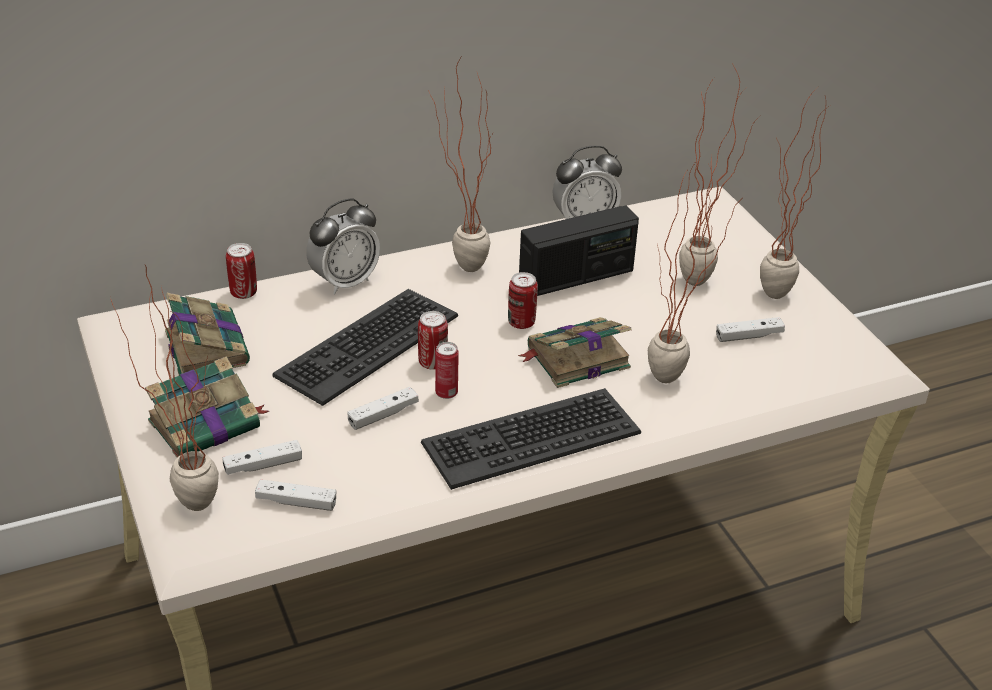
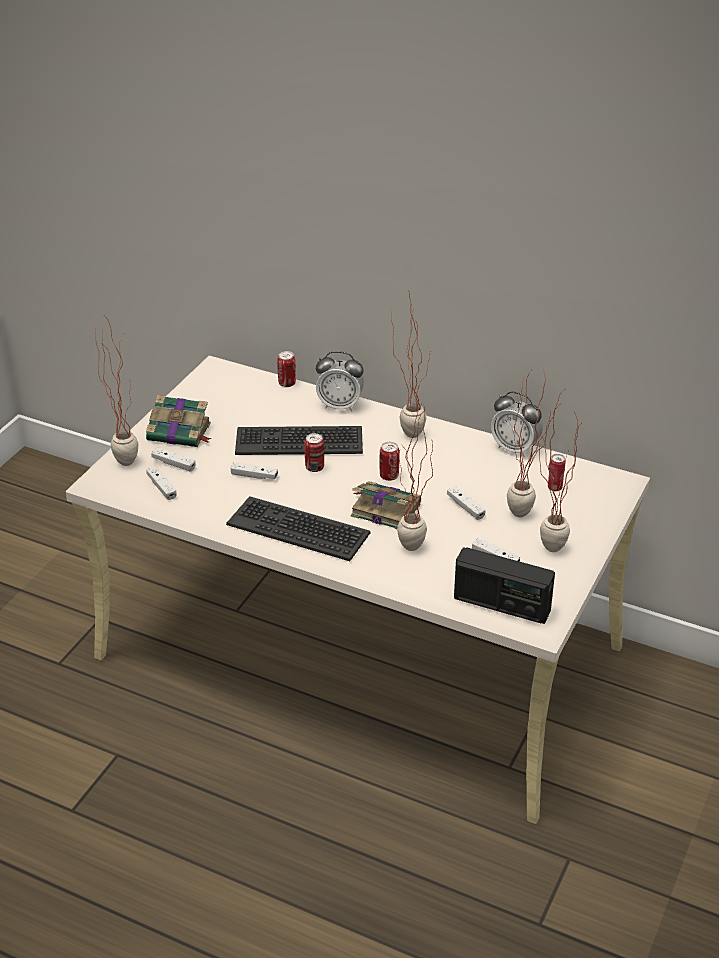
camera: 50 degrees right, 0 degrees up
book [165,293,250,375] -> none
can [435,342,459,399] -> can moved to [548,454,565,491]
radio [519,205,639,296] -> radio moved to [454,547,555,624]
none -> white game controller [447,486,486,520]

